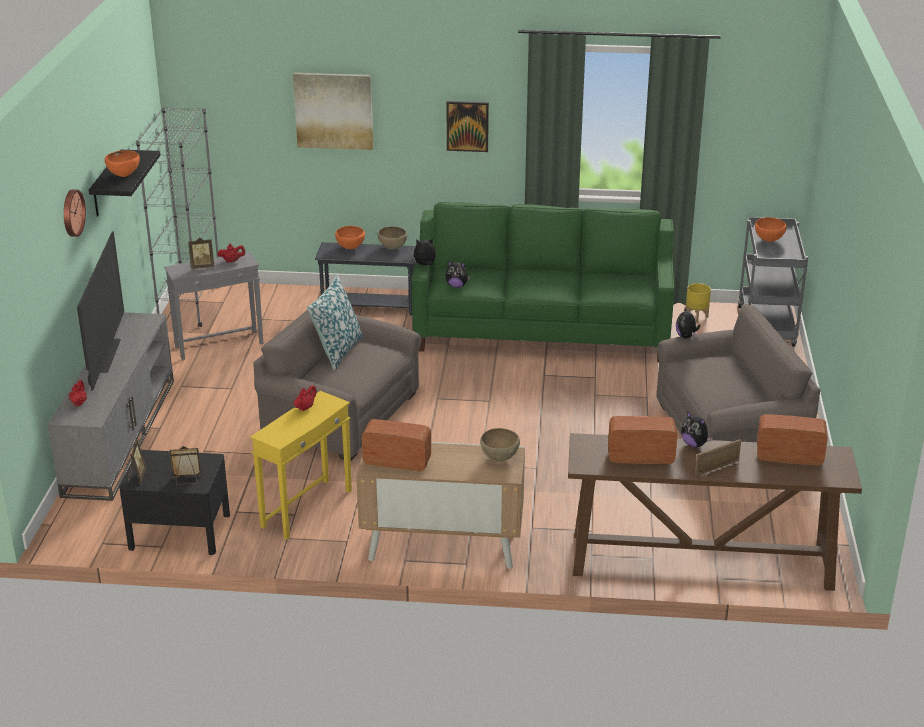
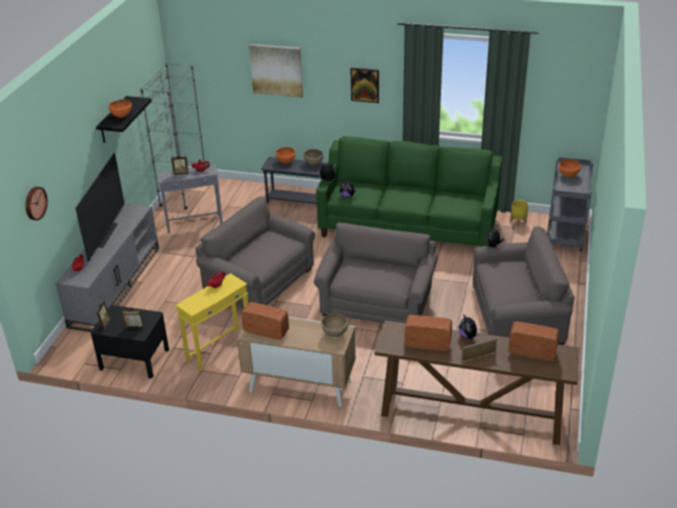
camera: 10 degrees right, 5 degrees up
wall clock [64,189,86,237] -> wall clock moved to [26,187,48,220]
pillow [307,275,363,371] -> none
none -> grey armchair [314,223,438,323]

